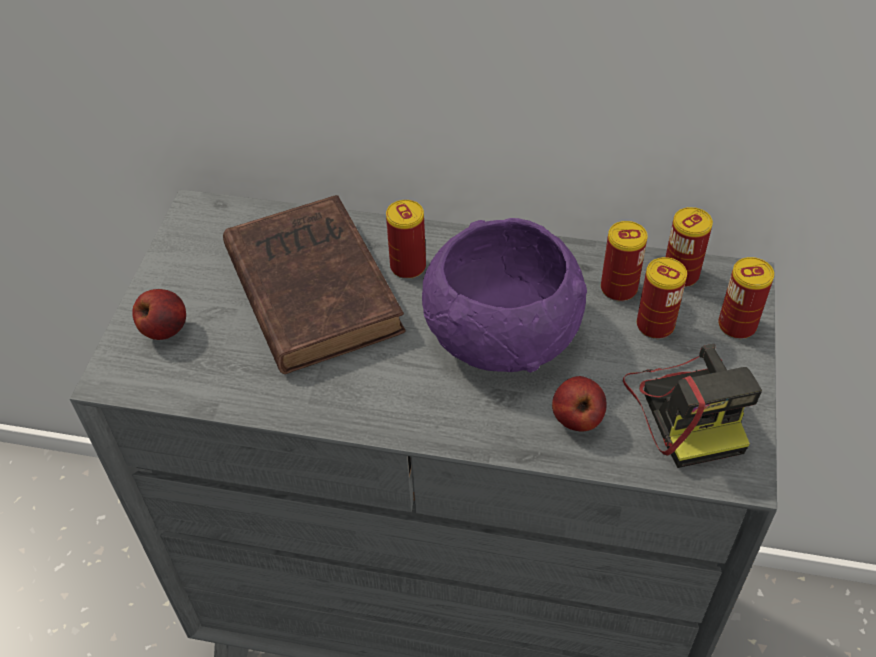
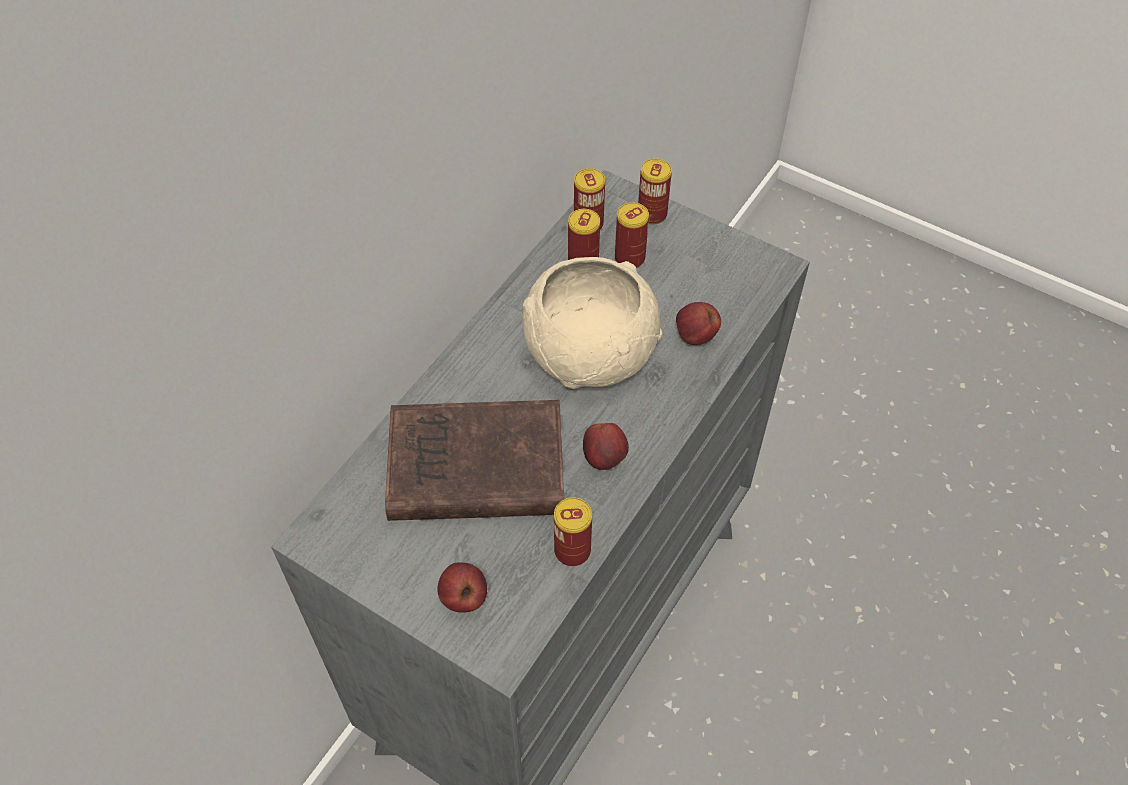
camera: 70 degrees left, 5 degrees up
can [386,200,426,279] -> can moved to [554,497,592,566]
purple bowl [422,218,587,373] -> beige bowl [522,257,662,389]
camera [623,344,762,468] -> none
none -> apple [583,423,629,470]

